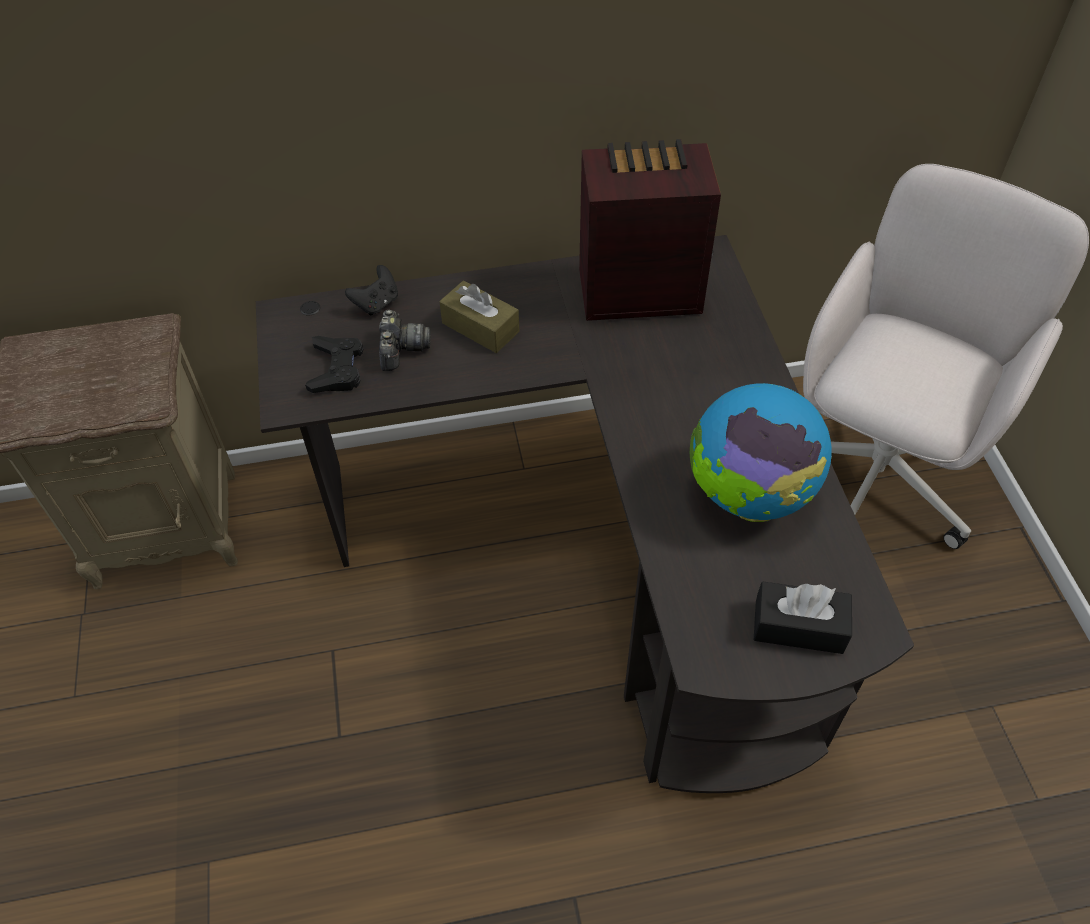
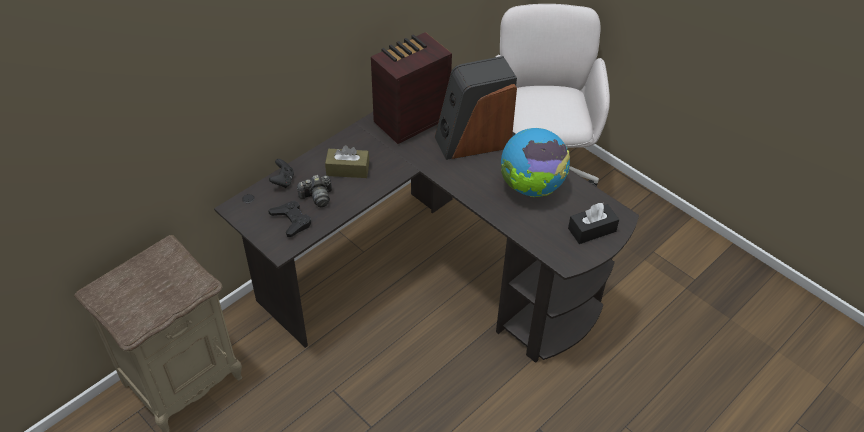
camera: 35 degrees left, 5 degrees down
camera [379,310,431,371] -> camera turned 105 degrees clockwise [297,175,332,207]
none -> speaker [435,56,517,160]

